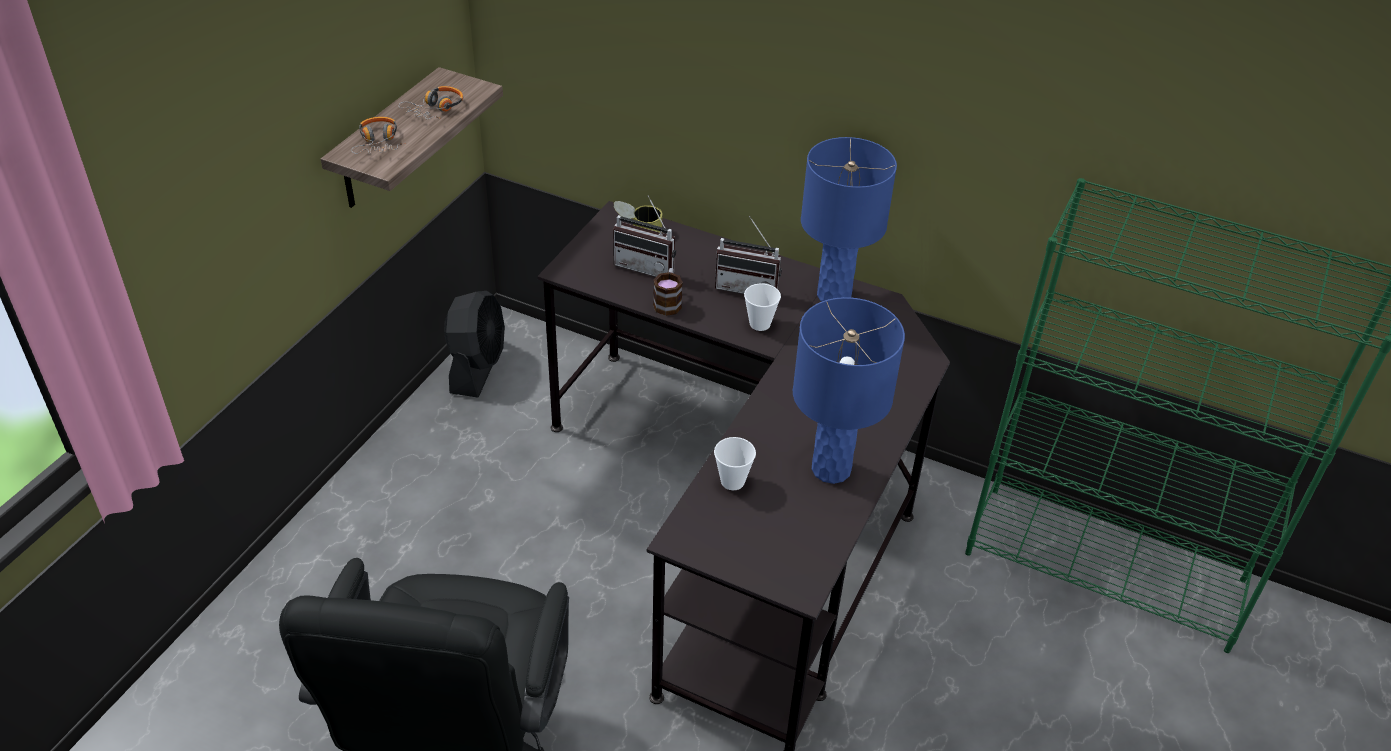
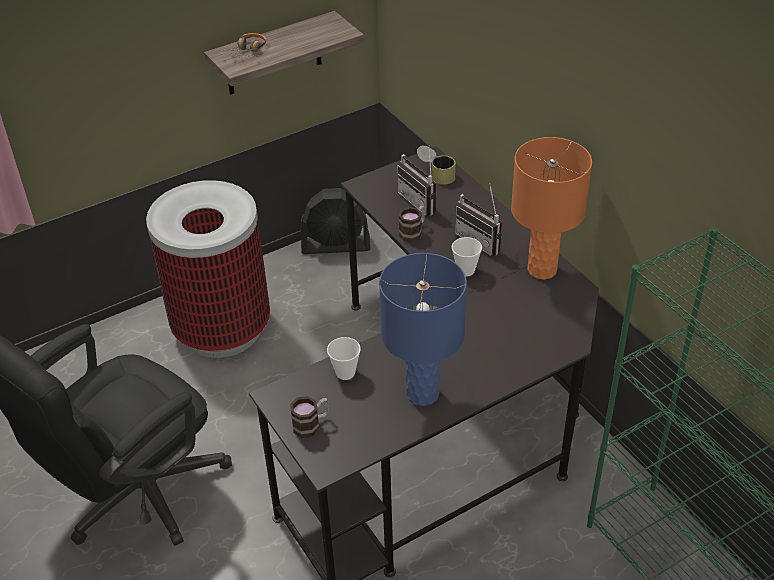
camera: 35 degrees right, 0 degrees up
headphones [399,86,463,119] -> none
black fan [444,291,505,397] -> black fan turned 45 degrees clockwise [301,188,370,254]
blue table lamp [801,137,897,302] -> orange table lamp [511,137,592,280]
none -> trash can [146,180,270,358]
none -> mug [290,396,329,438]

